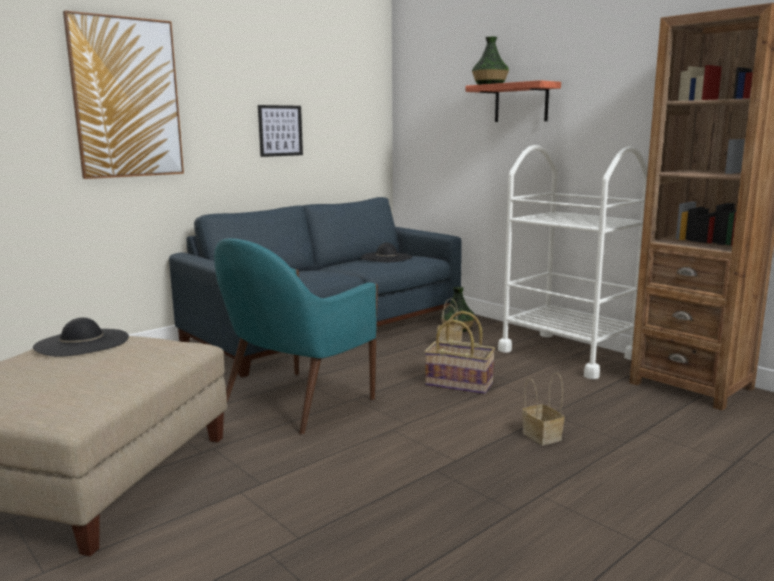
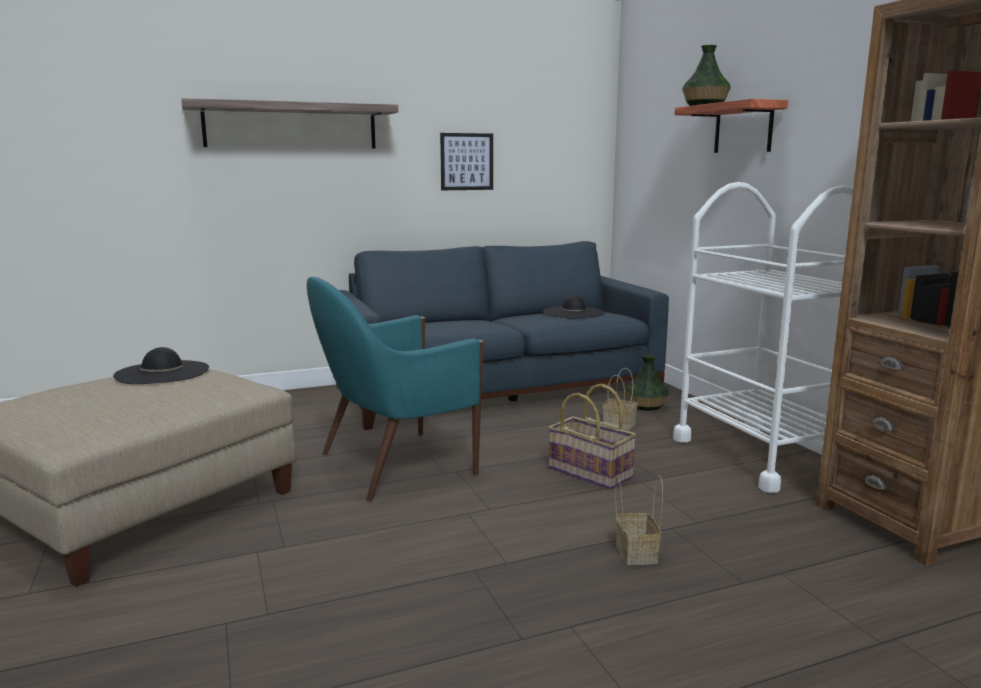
camera: 20 degrees right, 0 degrees up
picture [63,10,184,179] -> shelf [181,98,398,149]

